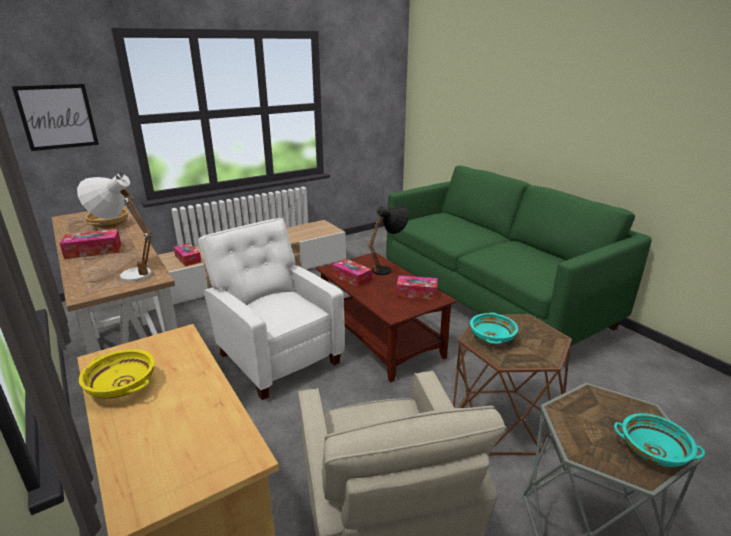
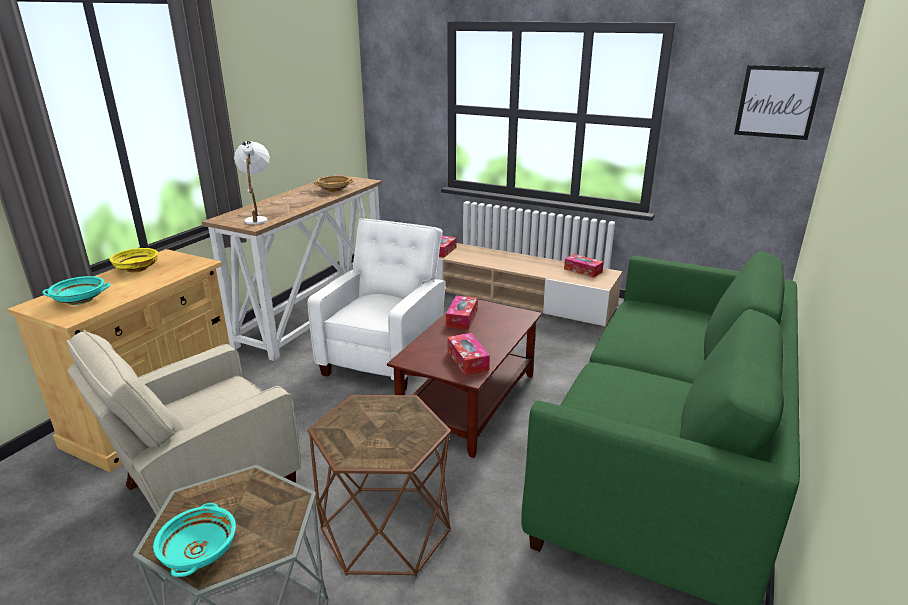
camera: 60 degrees right, 0 degrees up
picture [12,84,99,151] -> picture moved to [734,65,825,140]
tissue box [60,229,121,259] -> tissue box moved to [564,254,604,278]
black table lamp [368,205,409,275] -> none
turquoise bowl [470,312,518,344] -> turquoise bowl moved to [42,276,111,305]

